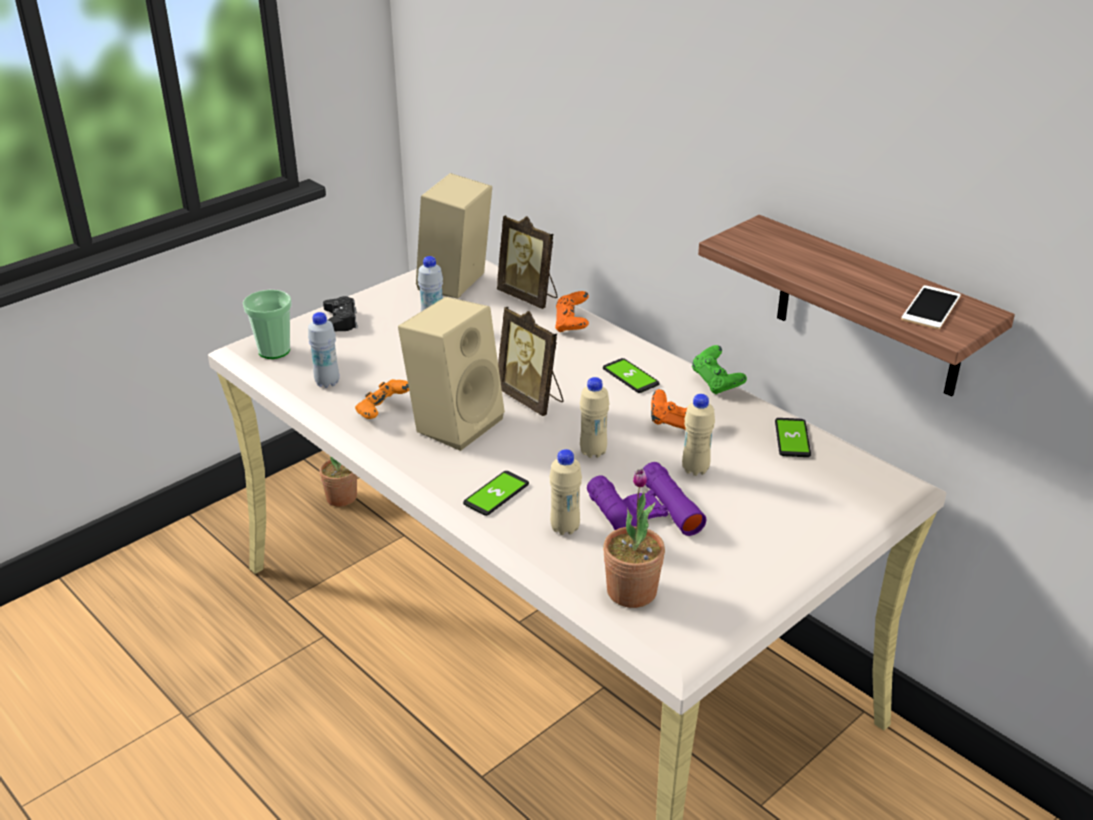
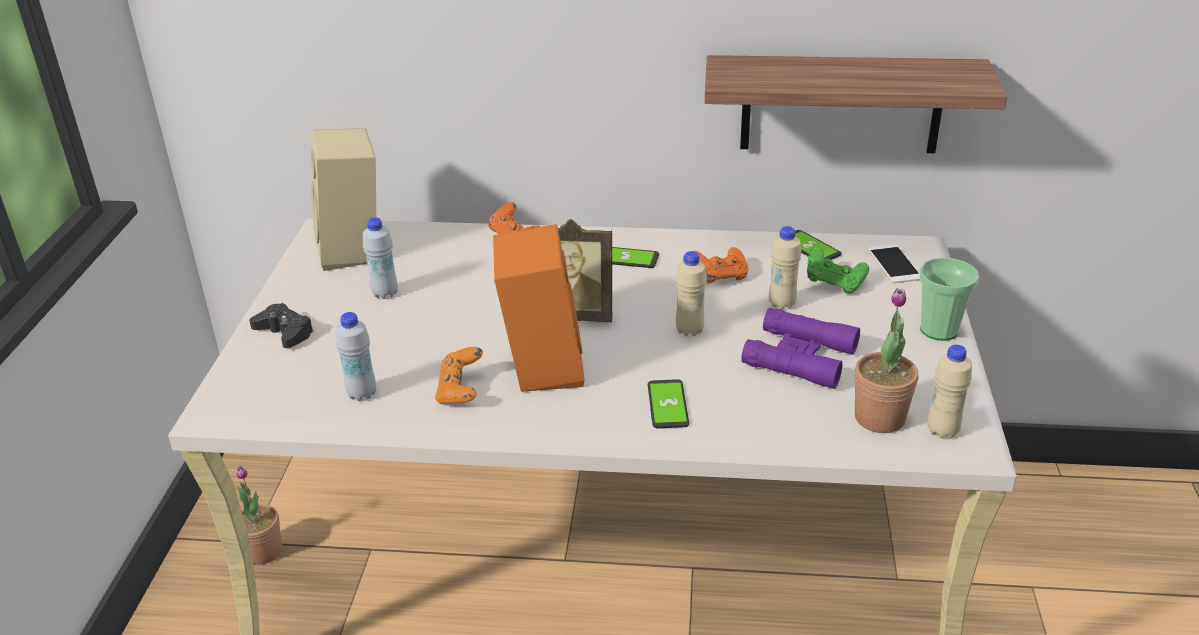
camera: 40 degrees left, 0 degrees up
cup [243,290,292,359] -> cup moved to [919,258,979,341]
beige speaker [398,297,505,451] -> orange speaker [493,224,585,392]
picture frame [497,215,558,309] -> none
beige bottle [549,449,582,535] -> beige bottle moved to [927,345,972,438]
green game controller [692,345,747,394] -> green game controller moved to [807,247,869,294]
phone [901,285,961,329] -> phone moved to [867,244,920,283]

